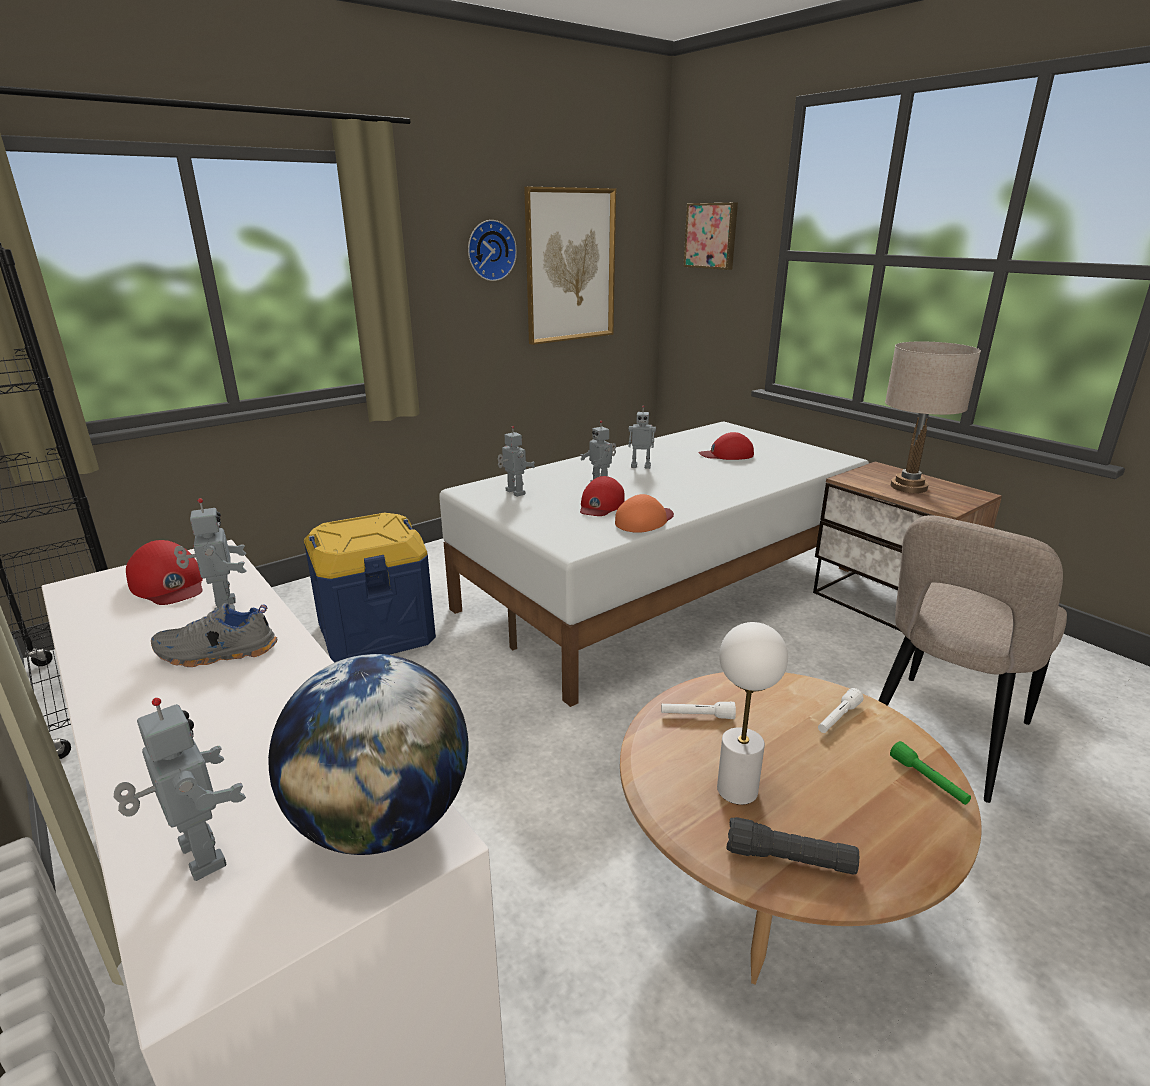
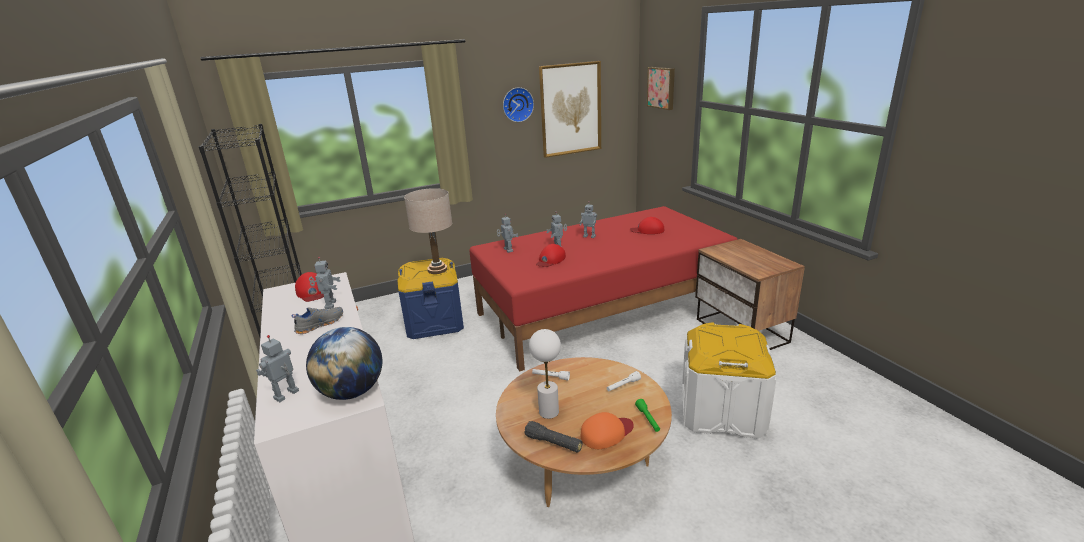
camera: 15 degrees right, 0 degrees up
toy robot [114,698,246,881] -> toy robot turned 120 degrees counterclockwise [256,335,299,402]
grey shoe [151,603,277,667] -> grey shoe turned 135 degrees clockwise [291,307,343,334]
white bed [439,421,869,707] -> red bed [469,206,738,371]
orange cap [615,494,674,533] -> orange cap moved to [581,412,634,449]
beige chair [878,515,1067,803] -> white storage box [682,322,776,439]
beige table lamp [885,342,981,493] -> beige table lamp moved to [404,188,452,274]

